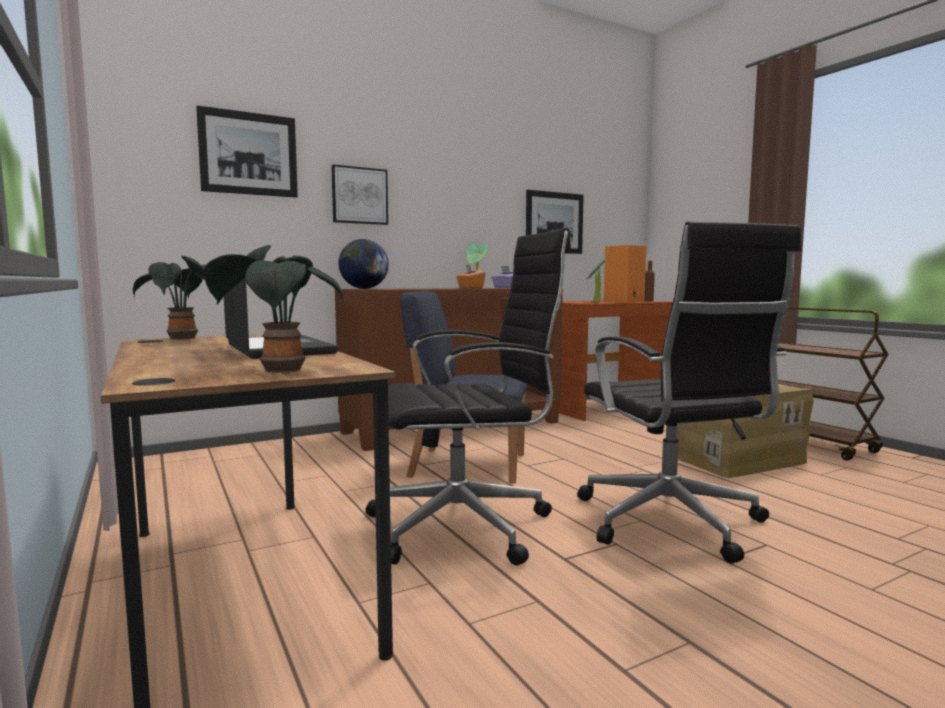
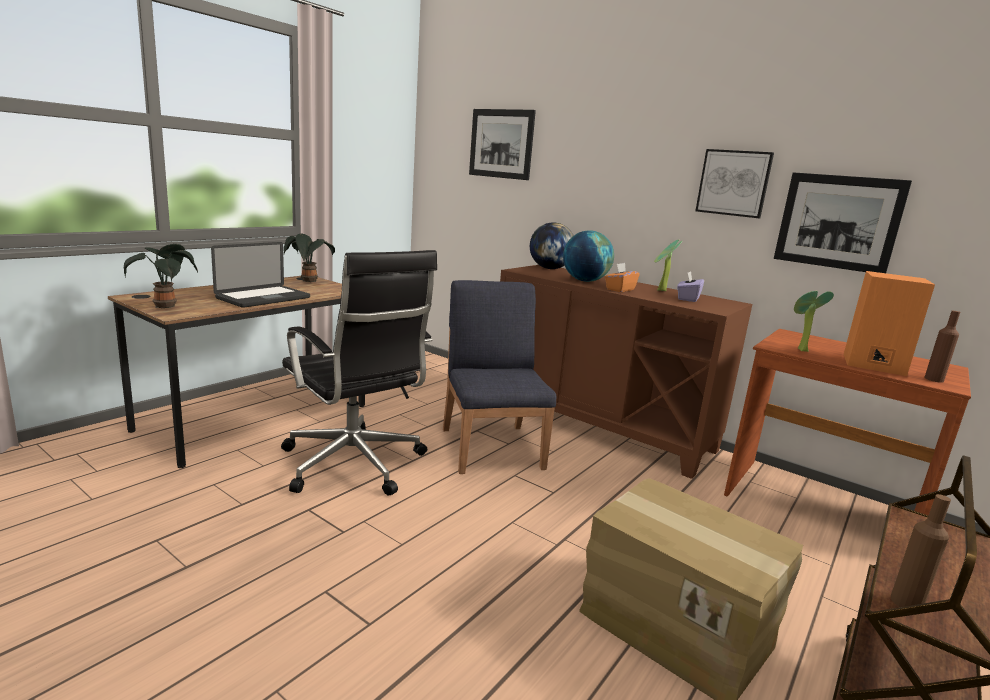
camera: 65 degrees right, 10 degrees up
picture [331,165,388,225] -> picture moved to [695,149,774,218]
black office chair [577,222,801,563] -> none
none -> globe [563,230,614,282]
none -> brown bottle [891,494,951,607]

